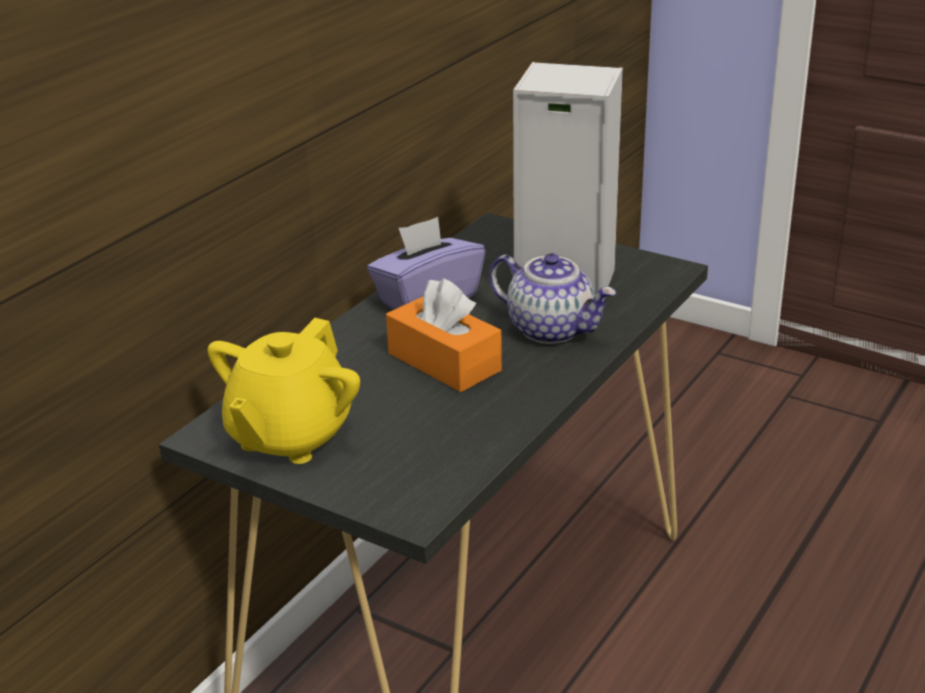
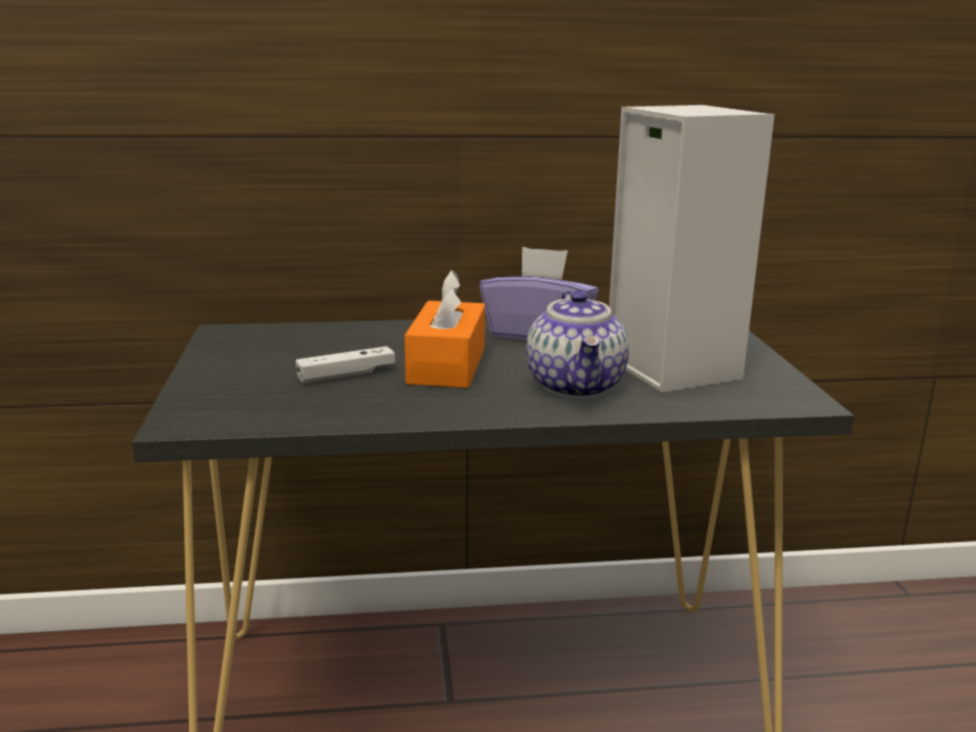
camera: 50 degrees right, 10 degrees down
yellow teapot [207,318,360,464] -> none
none -> white game controller [295,346,395,383]

